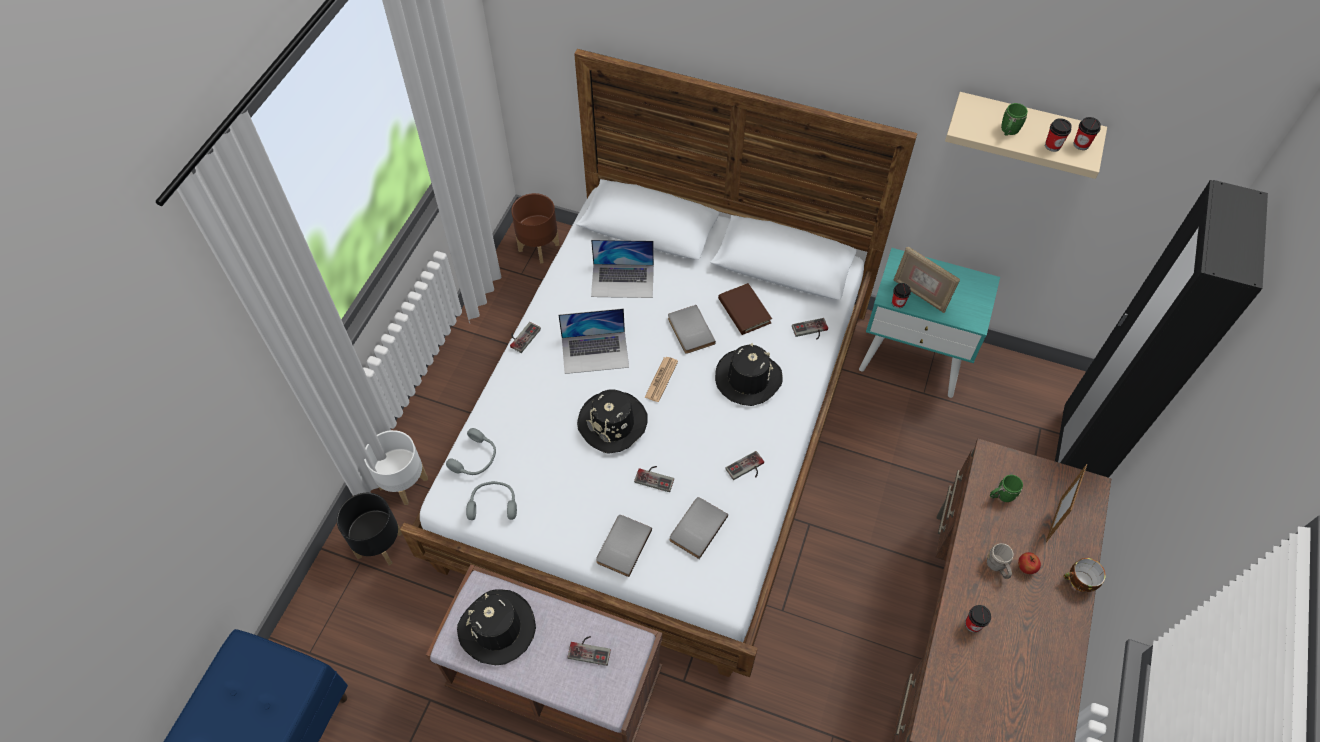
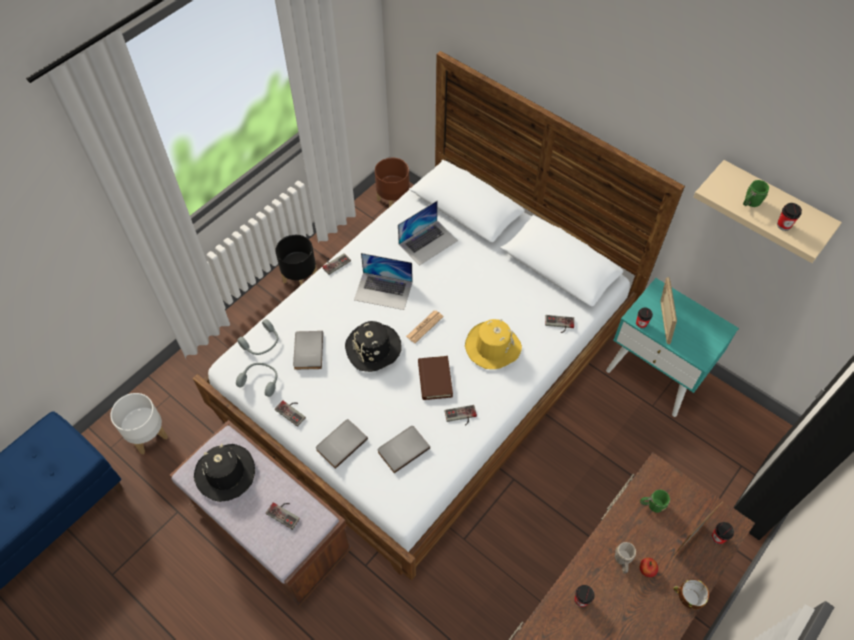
camera: 20 degrees right, 0 degrees up
black planter [337,493,402,565] -> black planter moved to [275,235,317,286]
white planter [364,430,428,505] -> white planter moved to [110,393,168,454]
laptop [591,240,654,298] -> laptop turned 60 degrees counterclockwise [398,200,458,266]
game controller [634,466,674,492] -> game controller moved to [275,400,306,427]
grey book [668,305,716,354] -> grey book moved to [293,331,323,370]
black hat [715,343,782,406] -> yellow hat [465,319,522,369]
brown book [718,283,772,335] -> brown book moved to [418,356,453,400]
picture frame [893,247,960,313] -> picture frame turned 150 degrees counterclockwise [660,277,677,345]
cup [1073,117,1101,150] -> cup moved to [711,522,734,545]

